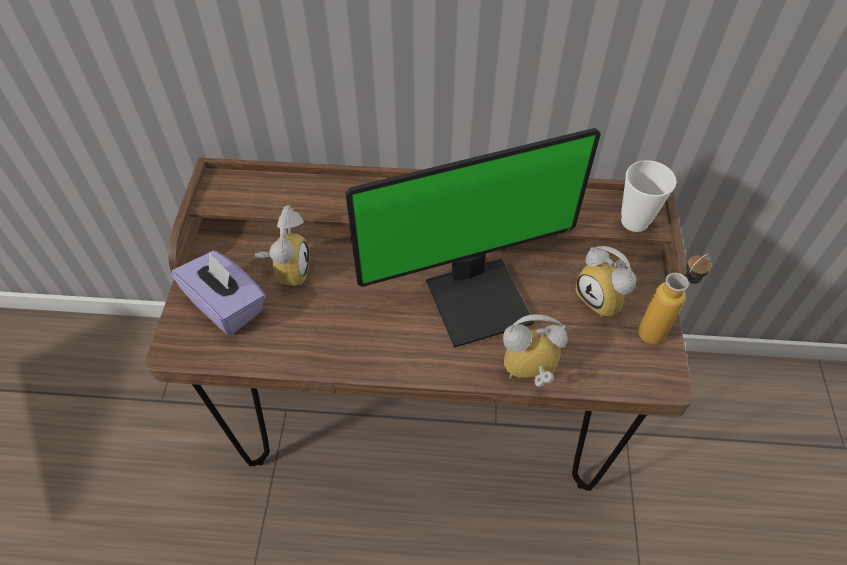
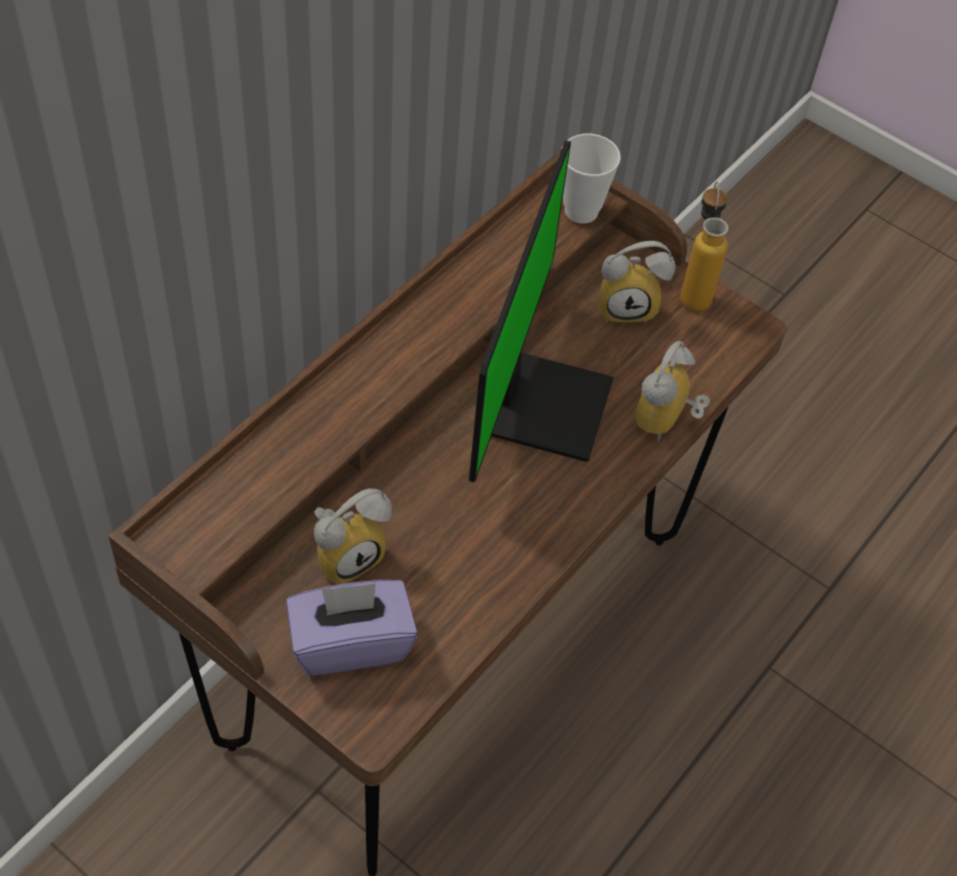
camera: 60 degrees left, 0 degrees up
alarm clock [255,205,310,286] -> alarm clock turned 105 degrees clockwise [314,489,392,584]

